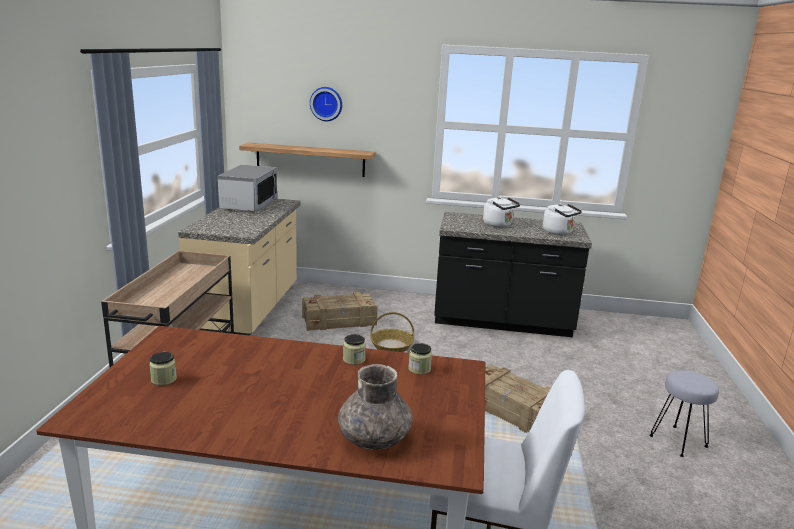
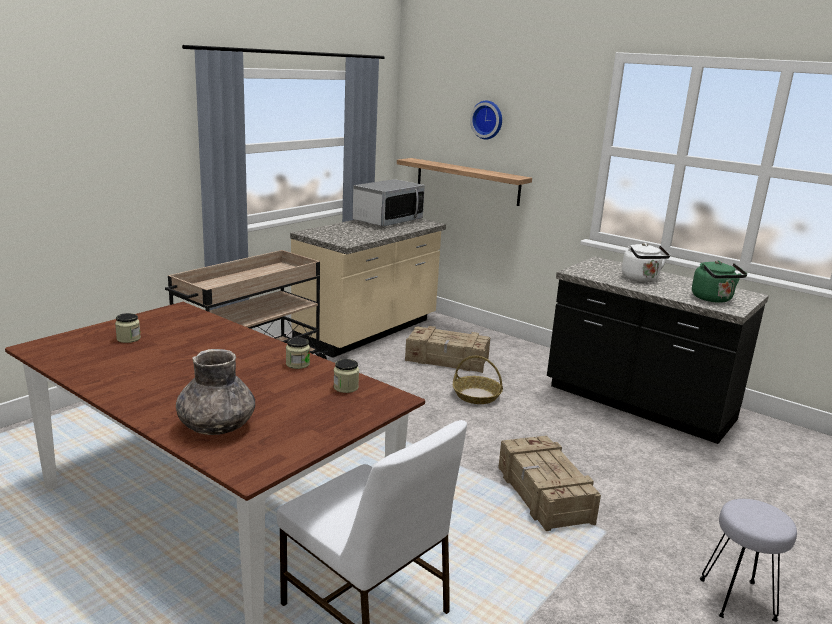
camera: 30 degrees right, 0 degrees up
white kettle [543,204,582,235] -> green kettle [692,261,747,303]

